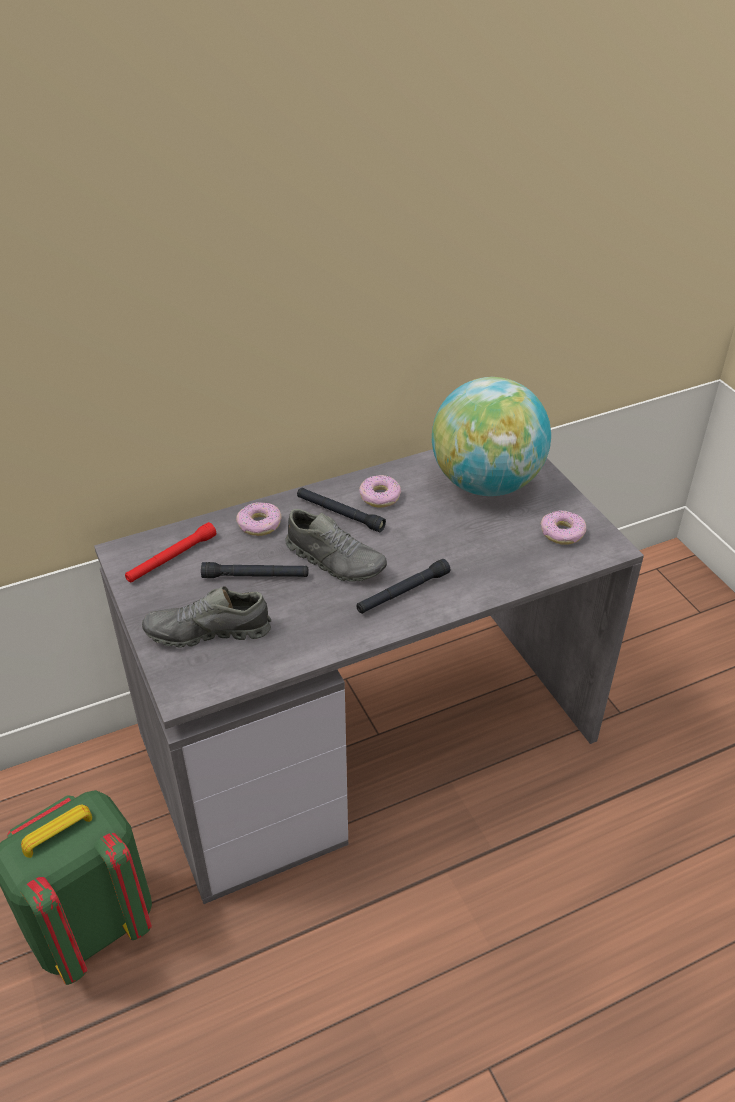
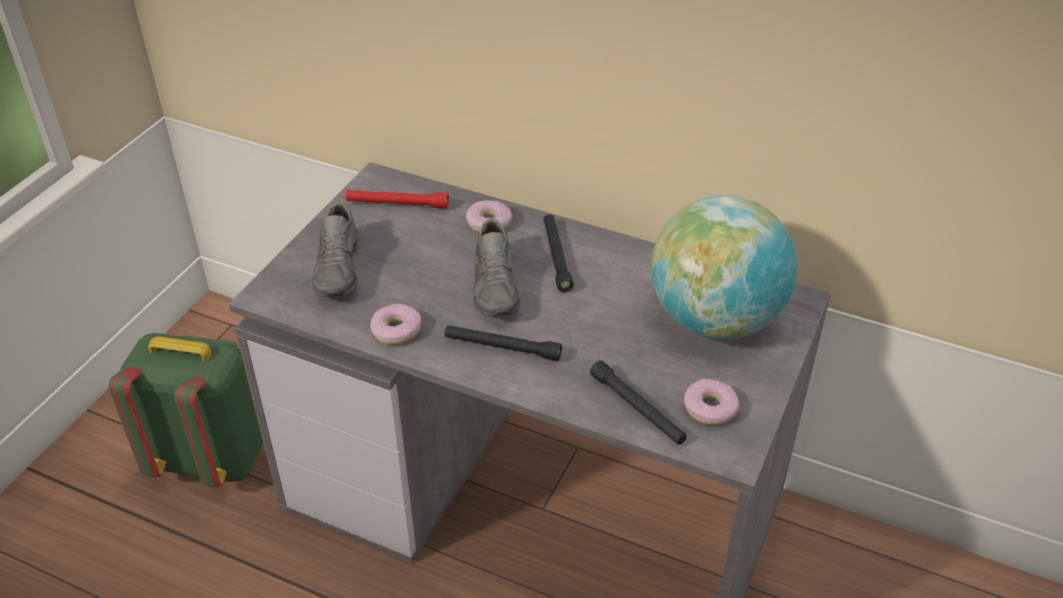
camera: 50 degrees right, 0 degrees up
grey shoe [142,586,271,647] -> grey shoe turned 135 degrees counterclockwise [312,202,359,297]
black flashlight [201,562,308,578] -> black flashlight moved to [590,360,686,445]
donut [359,475,401,508] -> donut moved to [370,303,421,345]

